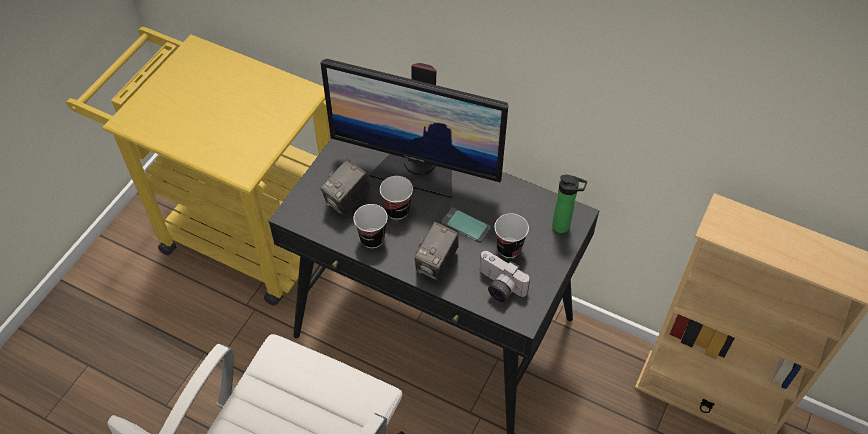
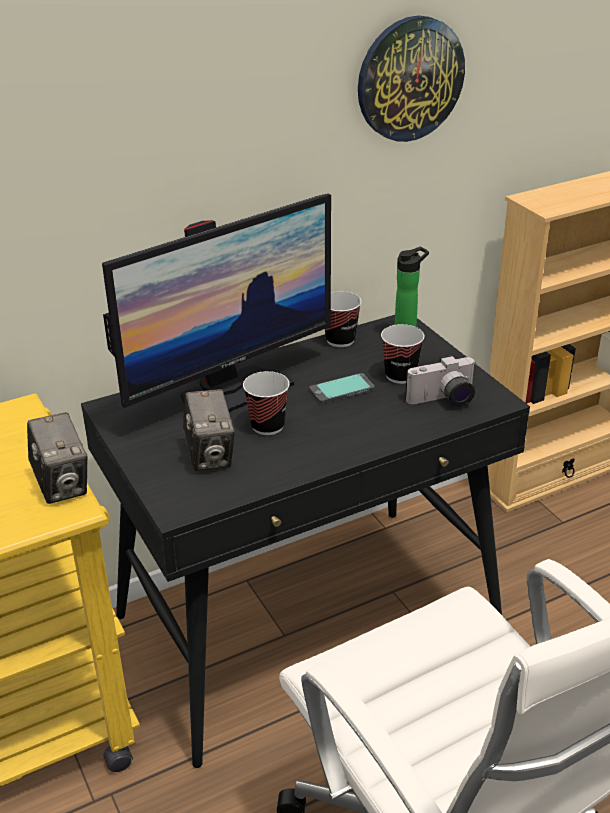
camera: 55 degrees left, 20 degrees down
cup [353,204,388,248] -> cup moved to [325,291,362,347]
camera [415,222,459,281] -> camera moved to [27,412,88,504]
none -> wall clock [358,16,465,142]

